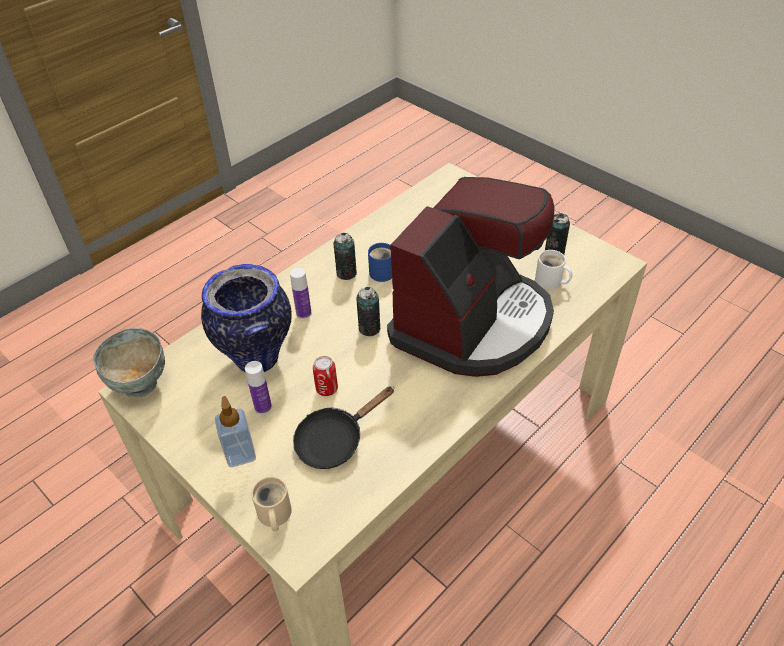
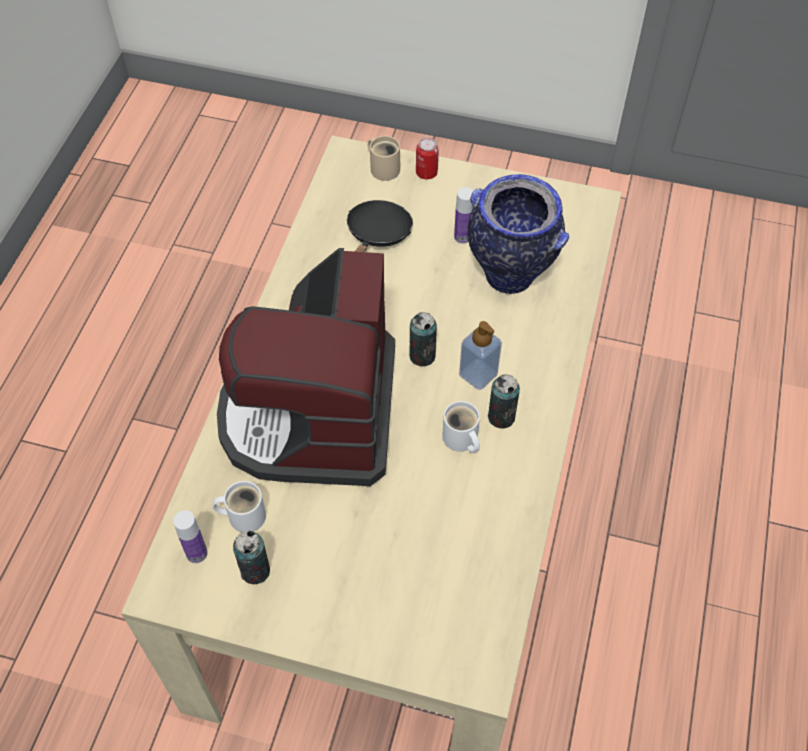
camera: 150 degrees right, 10 degrees up
grey bowl [93,328,165,397] -> none
soap dispenser [215,396,256,467] -> soap dispenser moved to [459,321,502,390]
bottle [290,268,312,319] -> bottle moved to [173,510,208,563]
can [313,356,338,396] -> can moved to [416,137,438,179]
blue mug [368,243,392,282] -> white mug [442,401,480,453]

